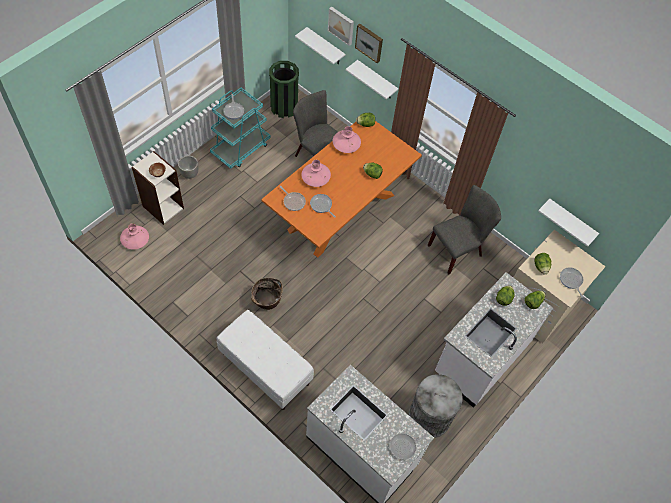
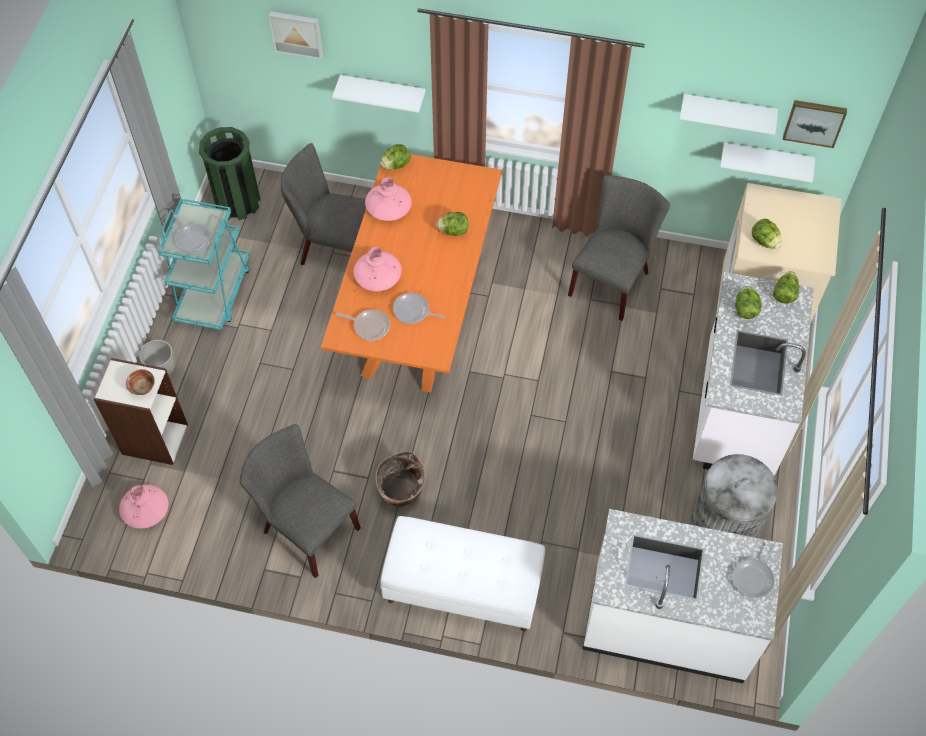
camera: 25 degrees left, 0 degrees up
white shelf [295,27,345,65] -> white shelf moved to [680,94,778,135]
picture [355,24,383,63] -> picture moved to [783,100,847,148]
frying pan [560,267,583,298] -> none
none -> grey chair [240,424,361,578]

